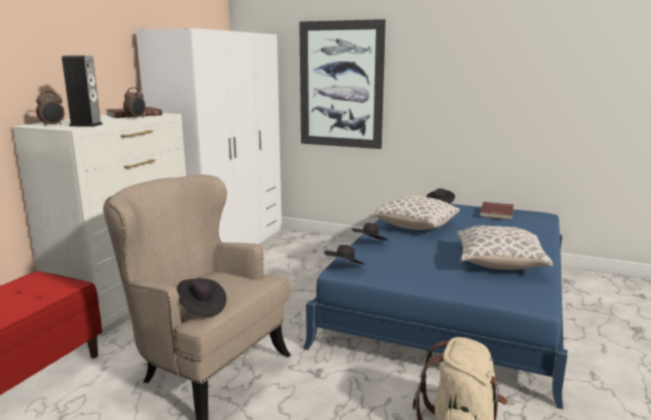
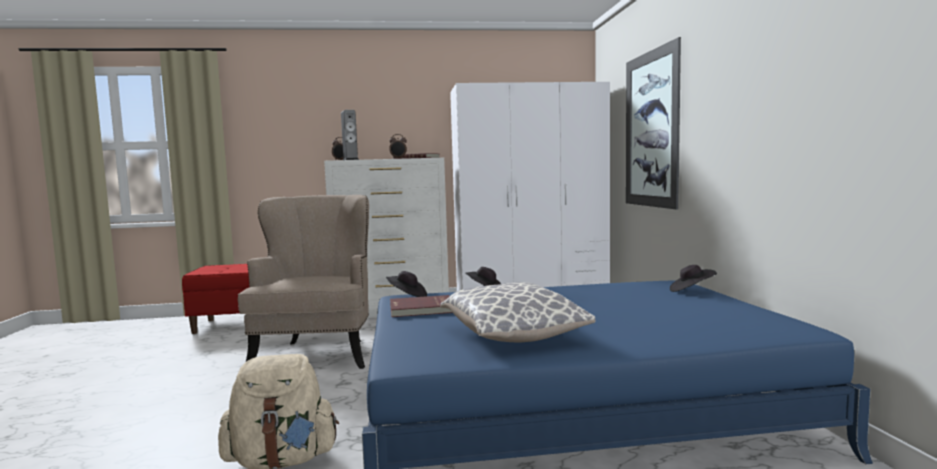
camera: 60 degrees right, 10 degrees down
black hat [177,278,226,317] -> none
pillow [370,195,460,230] -> none
red book [479,202,514,220] -> red book moved to [390,295,453,317]

